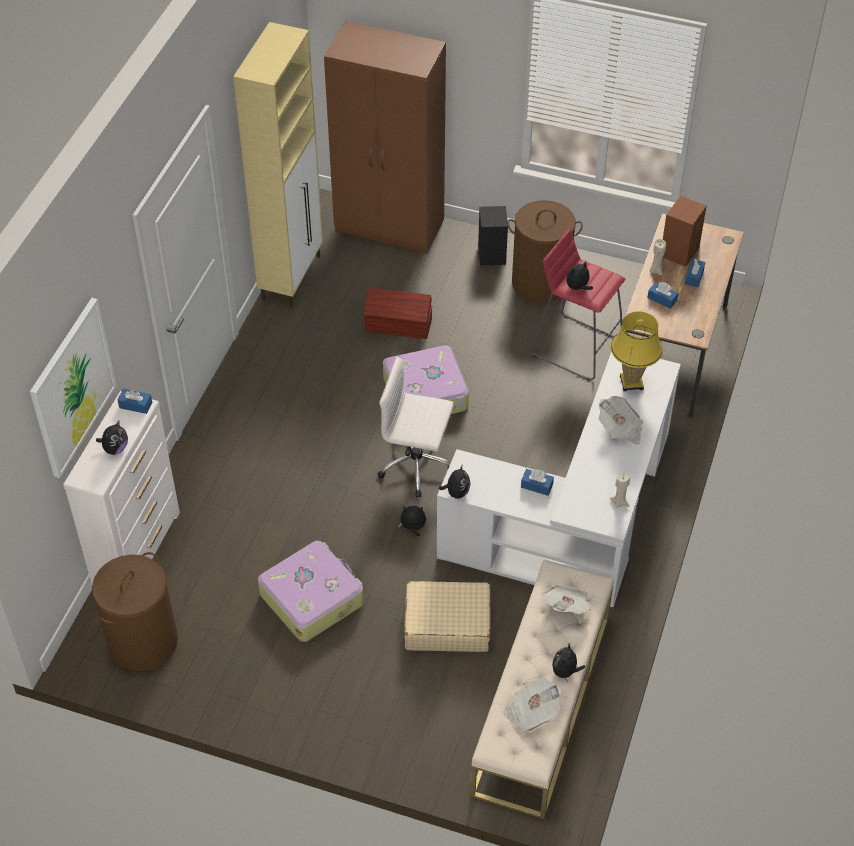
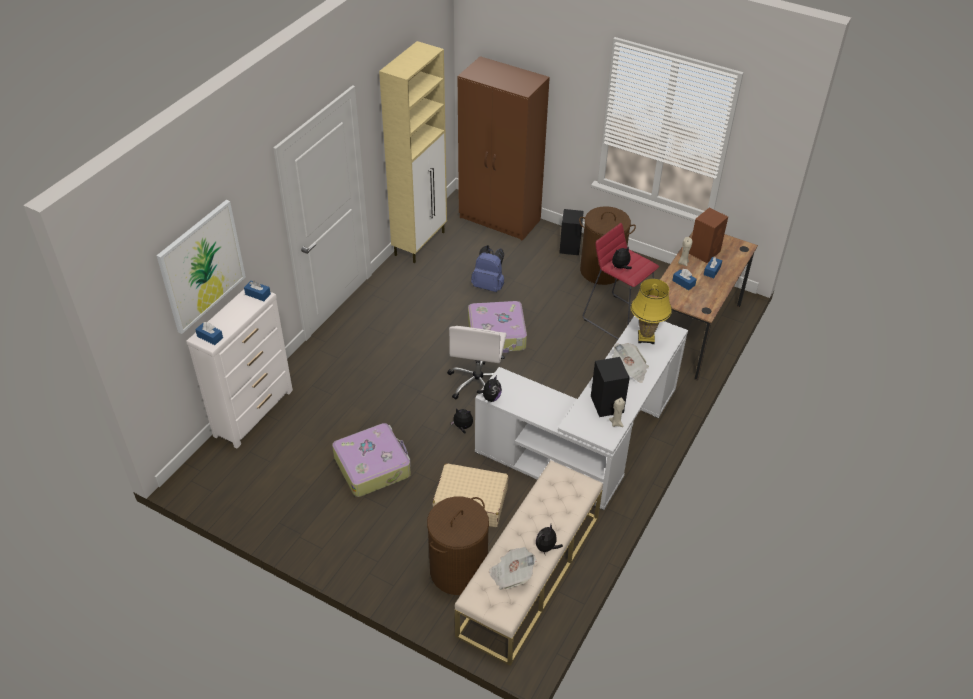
camera: 10 degrees right, 5 degrees down
brown laundry basket [92,552,178,671] -> brown laundry basket moved to [427,496,489,595]
plush toy [96,421,128,455] -> none
brown storage box [364,287,432,339] -> blue backpack [471,245,504,292]
white office chair [377,356,454,498] -> white office chair turned 105 degrees counterclockwise [447,326,507,400]
blue tissue box [521,469,554,496] -> blue tissue box moved to [195,322,223,345]
newspaper [541,585,591,614] -> none
none -> black speaker [591,357,630,417]

